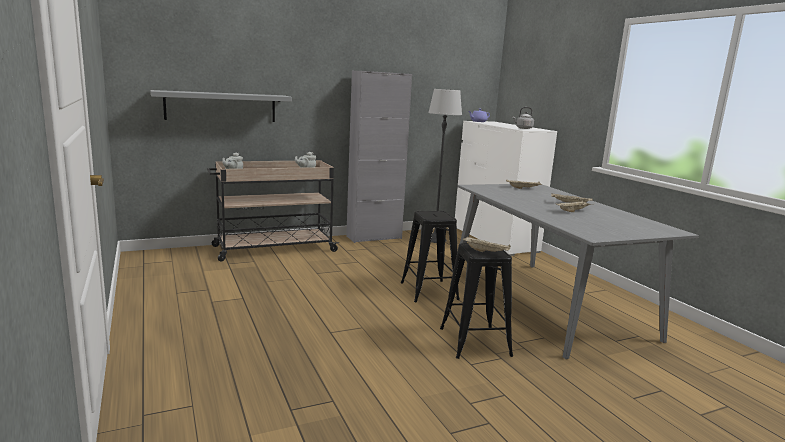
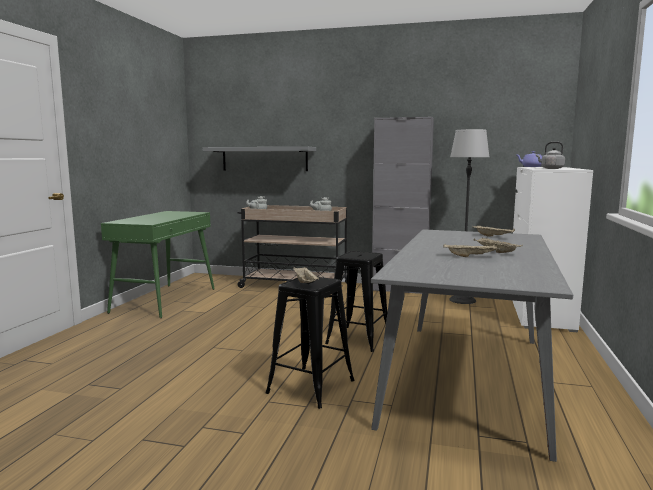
camera: 40 degrees right, 5 degrees down
none -> green console table [101,211,215,318]

